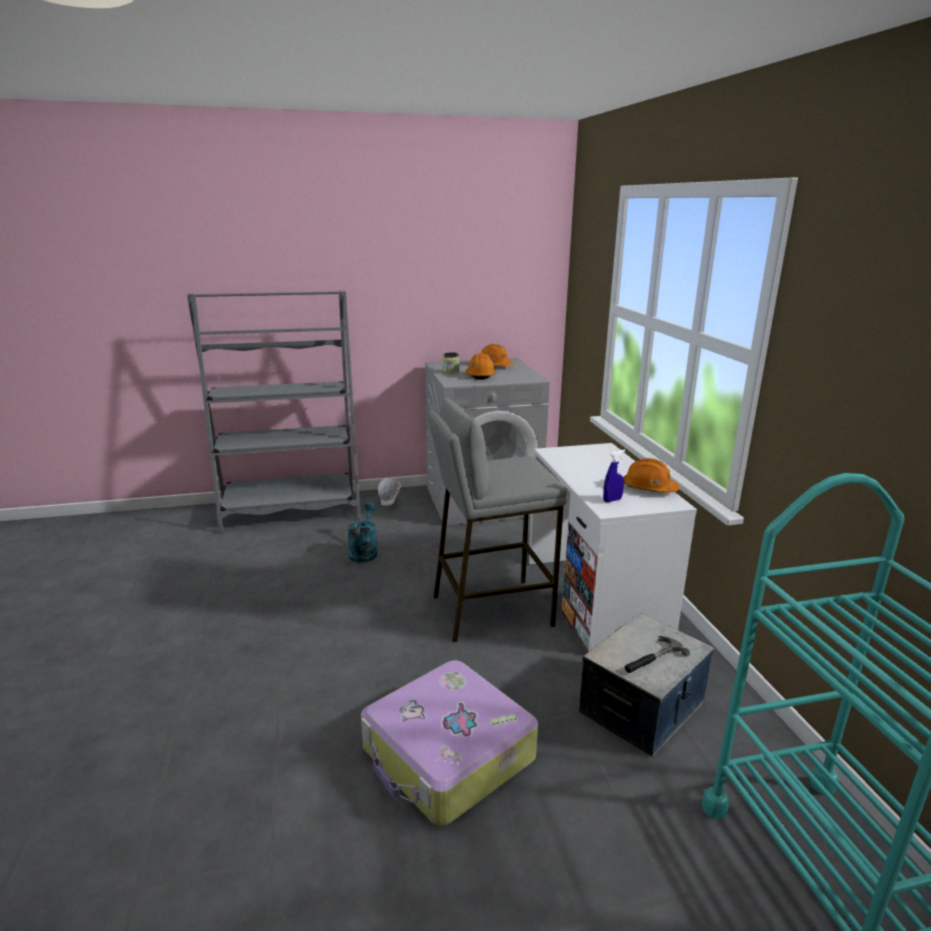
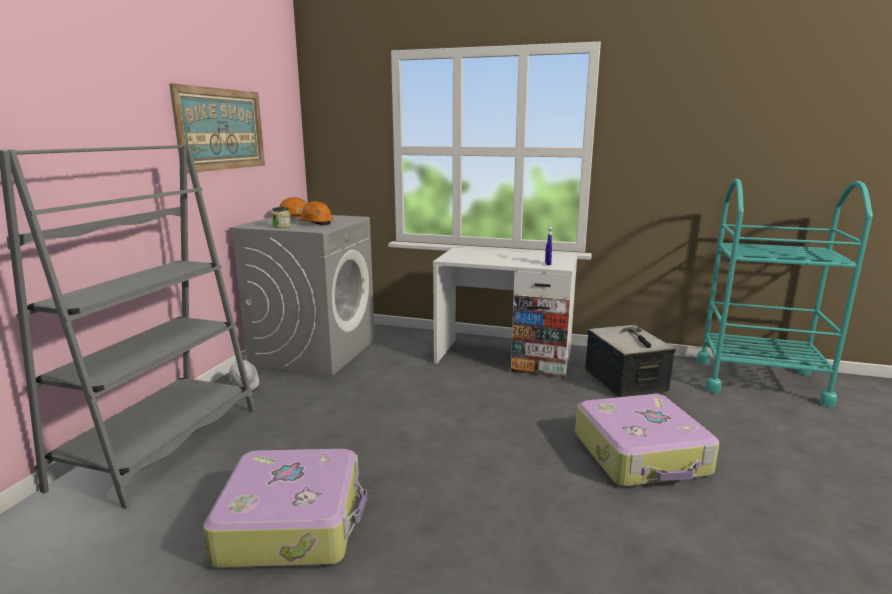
camera: 60 degrees left, 5 degrees down
turquoise watering can [347,502,377,563] -> none
grey stool [428,398,567,643] -> none
orange hard hat [624,458,680,493] -> none
none -> picture [169,83,265,173]
none -> suitcase [203,449,367,568]

